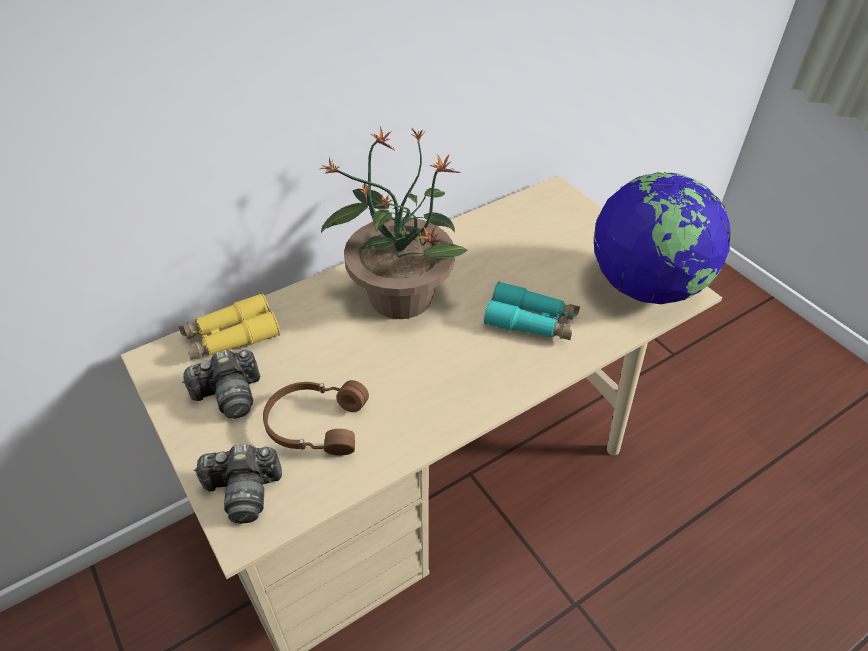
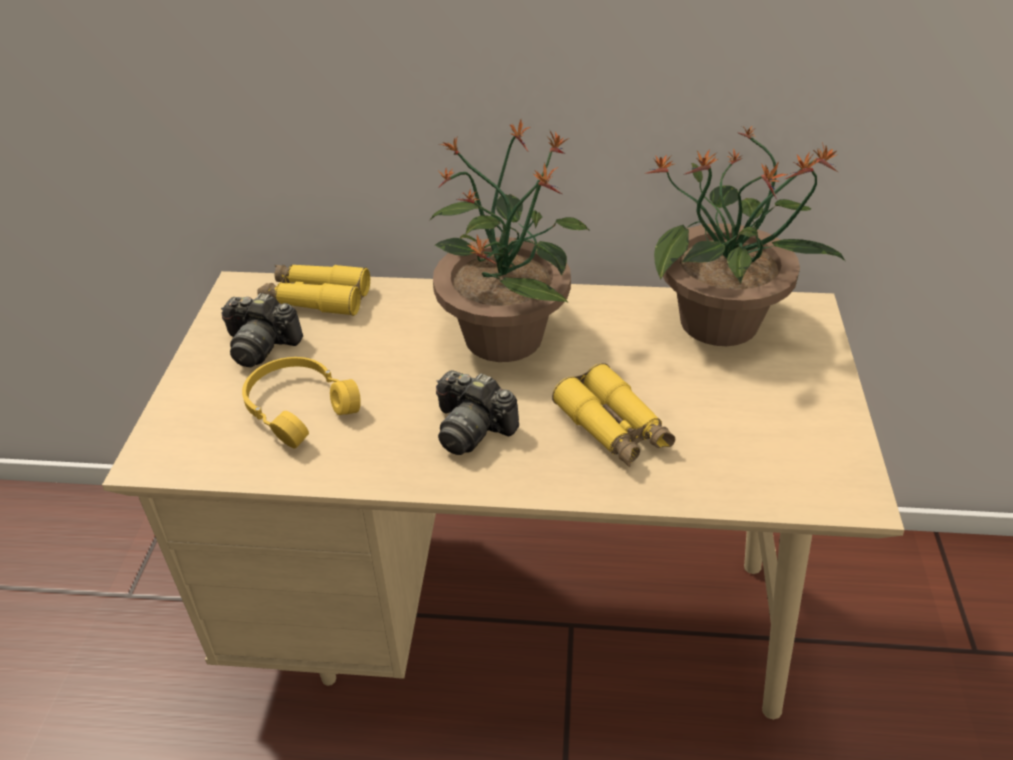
camera: 40 degrees right, 5 degrees down
camera [194,444,282,524] -> camera moved to [436,370,519,455]
brown headphones [263,380,369,455] -> yellow headphones [242,357,361,449]
turquoise binoculars [484,281,580,340] -> yellow binoculars [552,363,675,467]
globe [594,172,731,304] -> none
none -> potted plant [644,125,845,346]

